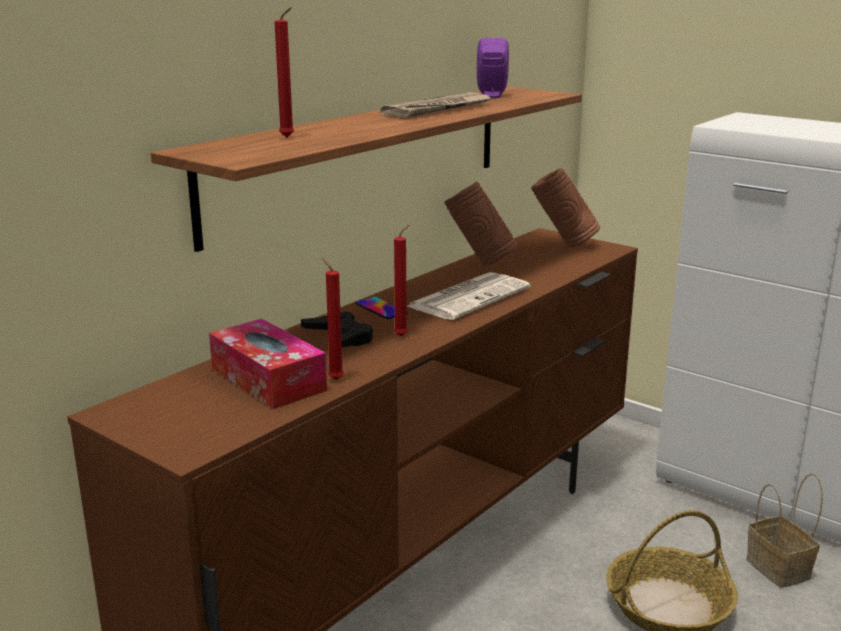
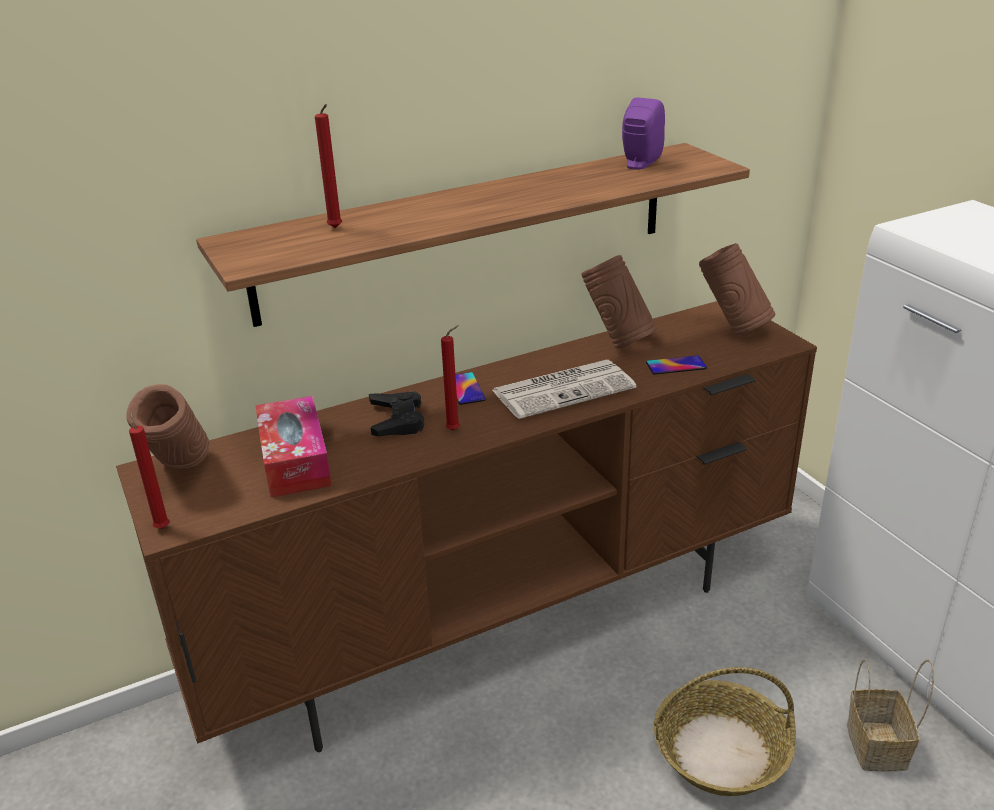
camera: 25 degrees right, 10 degrees up
red candle [322,257,344,380] -> red candle moved to [129,411,170,529]
newspaper [380,92,493,118] -> none
none -> brown vase [126,384,209,470]
none -> phone [646,355,707,374]

